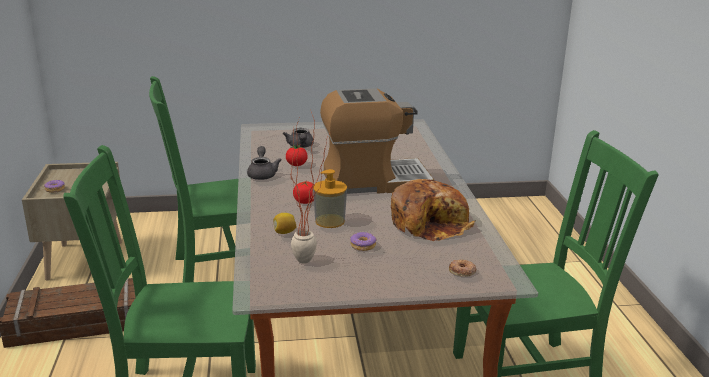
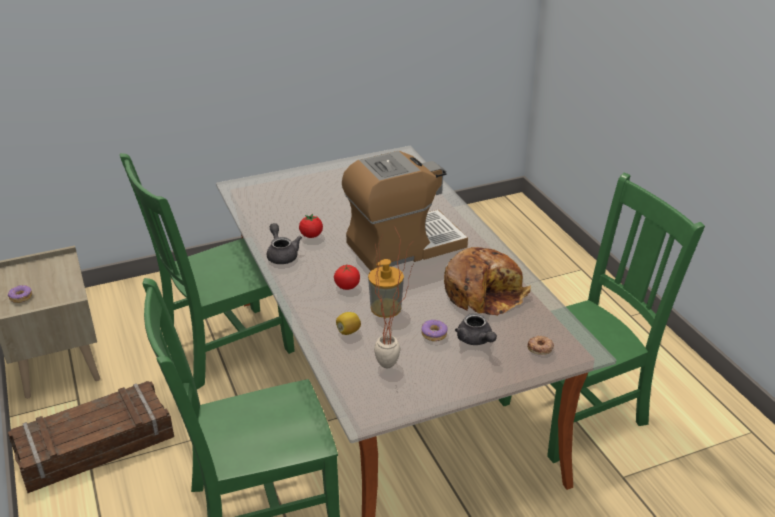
camera: 15 degrees left, 10 degrees up
grey teapot [283,128,314,148] -> grey teapot moved to [455,313,497,345]

